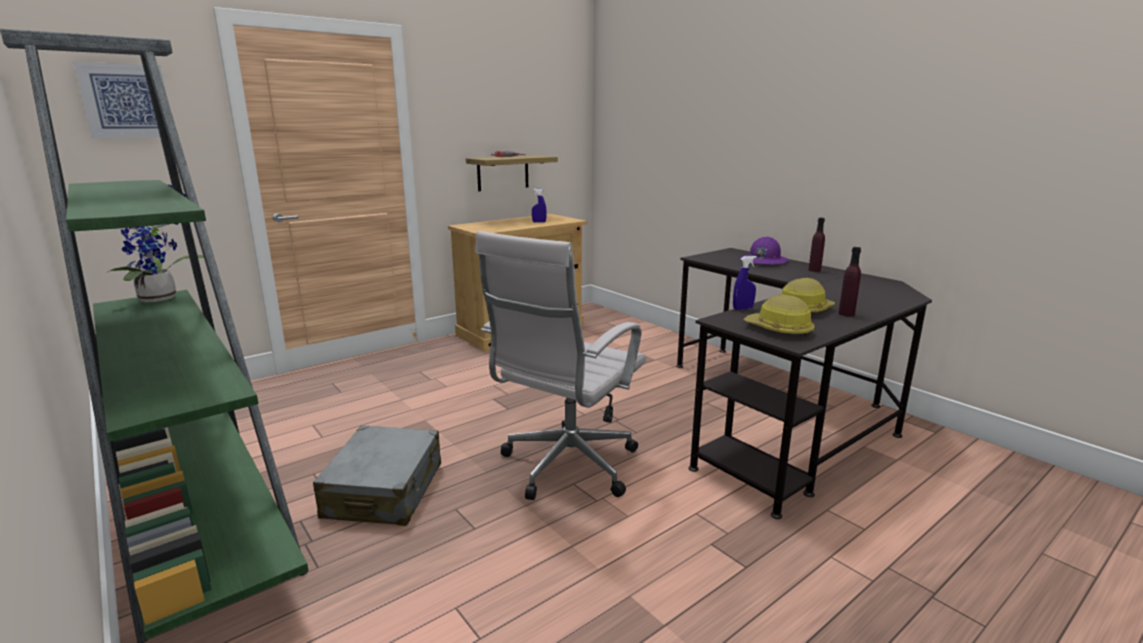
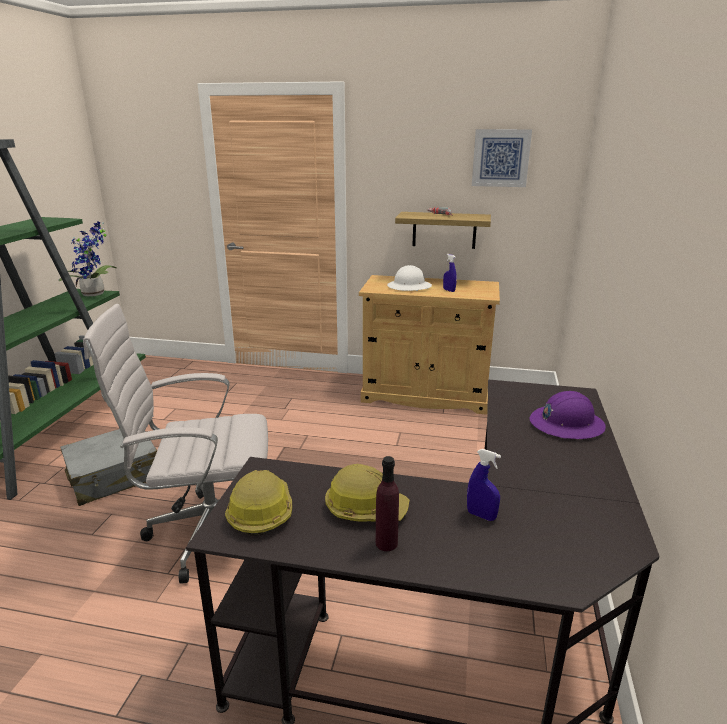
camera: 50 degrees right, 5 degrees up
picture [73,61,167,138] -> picture moved to [472,129,532,187]
blue spray bottle [733,256,757,310] -> blue spray bottle moved to [467,449,501,521]
purple bottle [808,218,825,272] -> none
none -> white hard hat [387,265,432,291]

